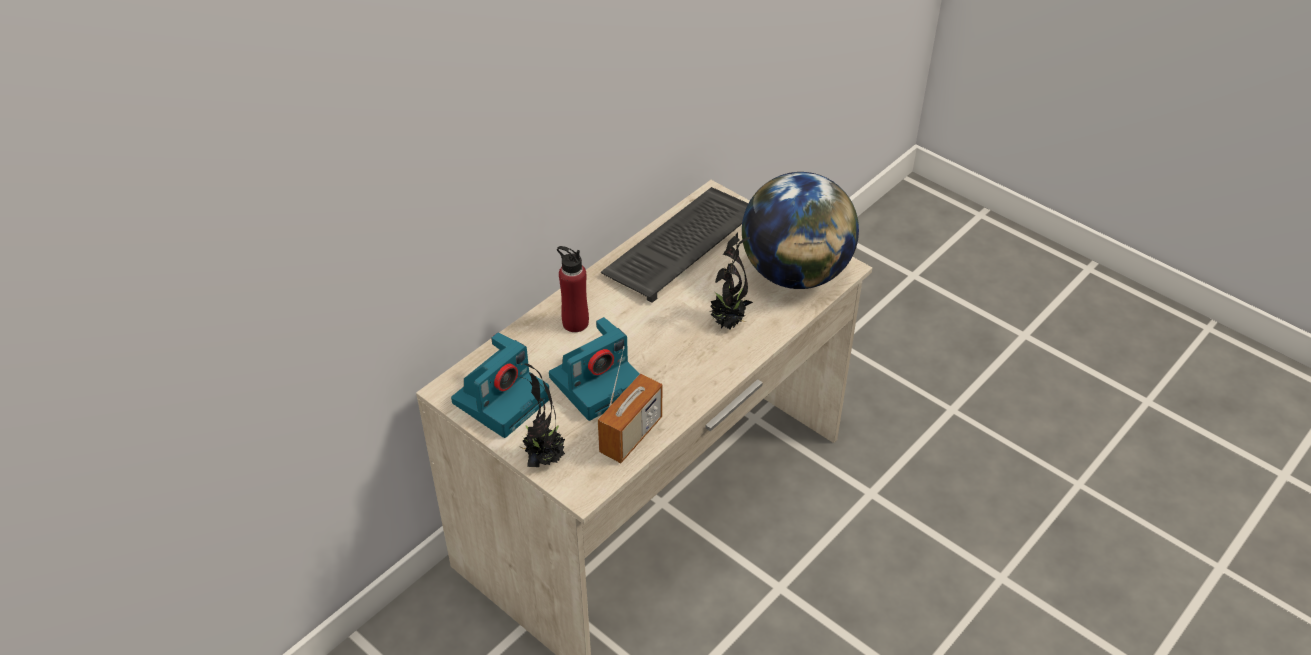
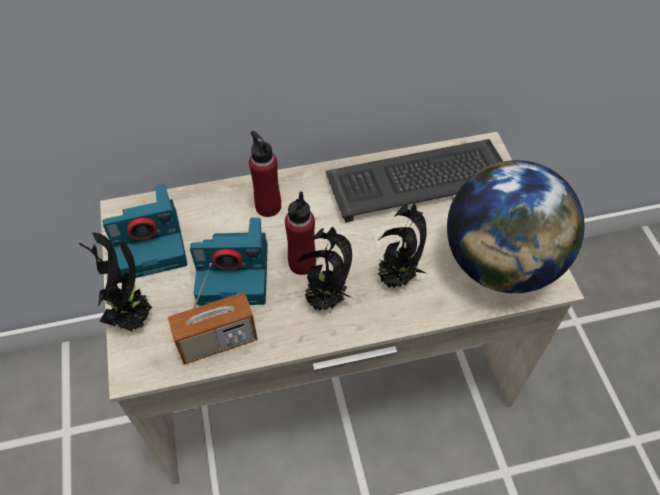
camera: 35 degrees right, 10 degrees up
none -> red bottle [285,192,316,275]
none -> potted plant [296,226,353,313]

